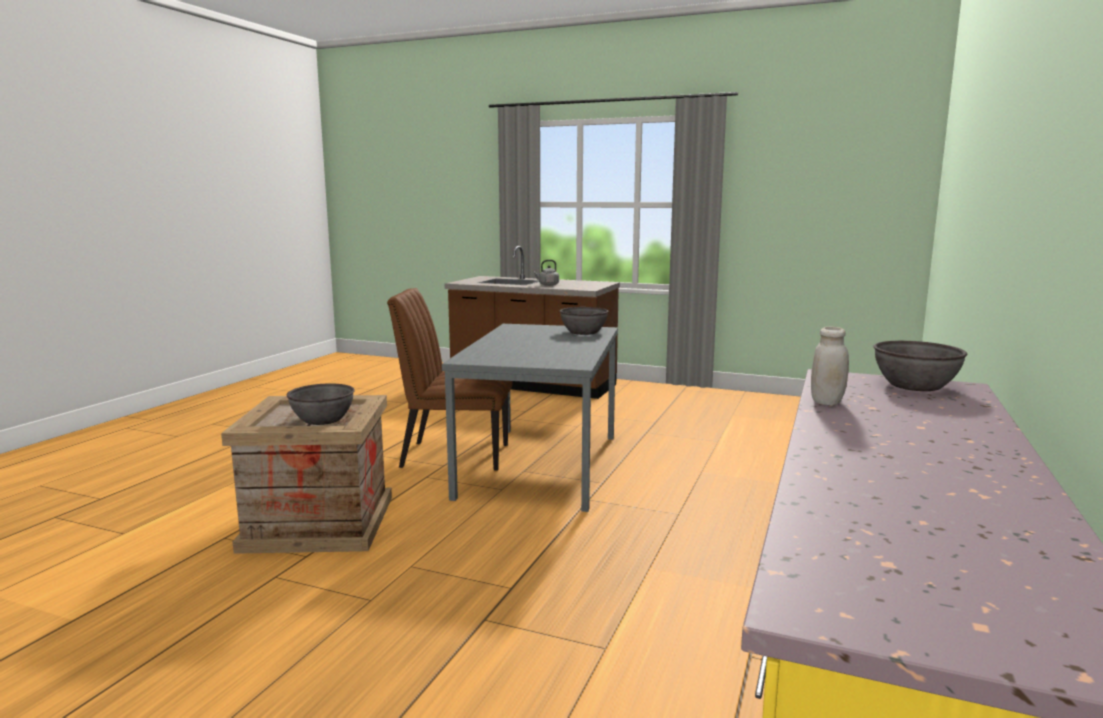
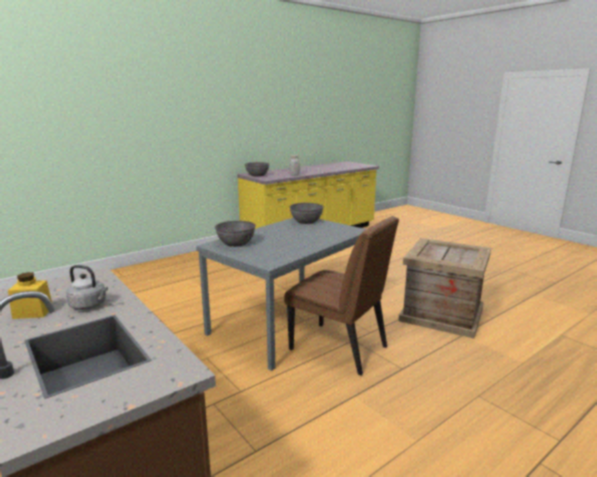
camera: 150 degrees left, 5 degrees up
grey bowl [287,383,355,425] -> grey bowl moved to [290,203,324,224]
none -> yellow jar [8,272,52,319]

